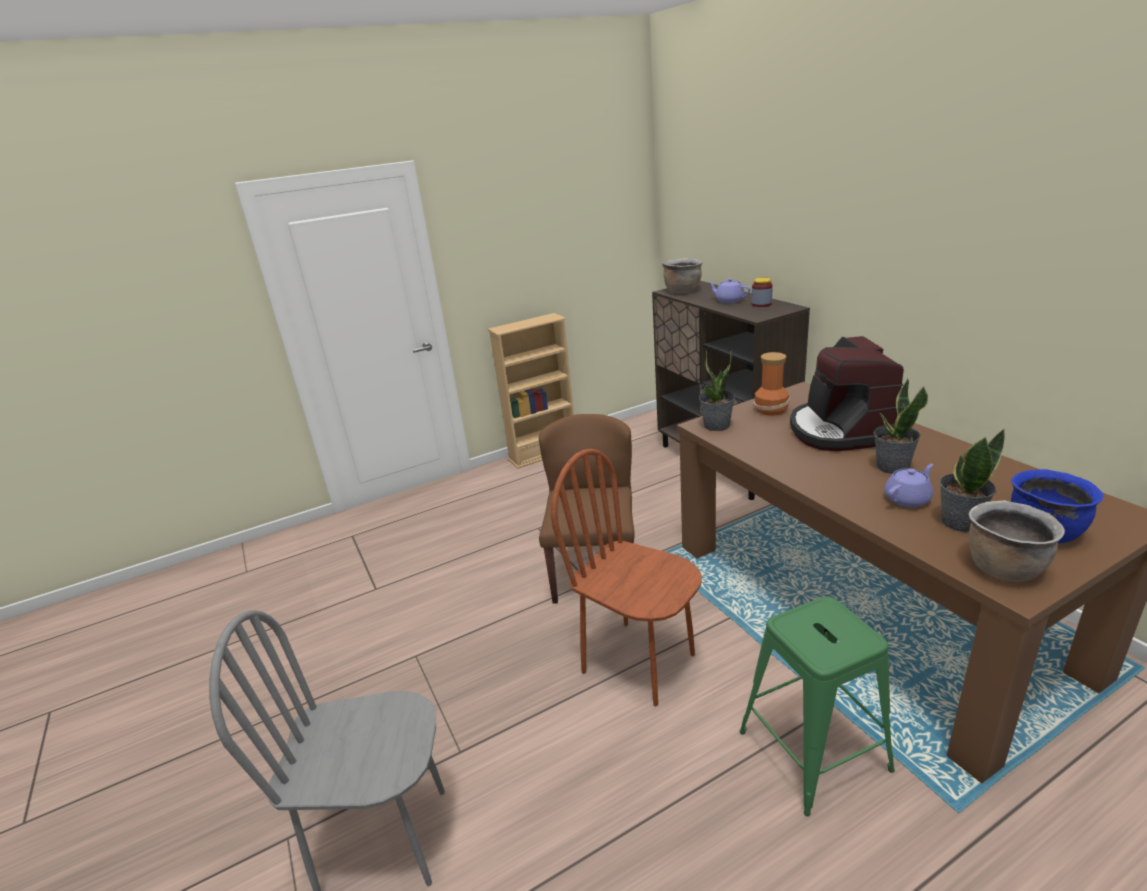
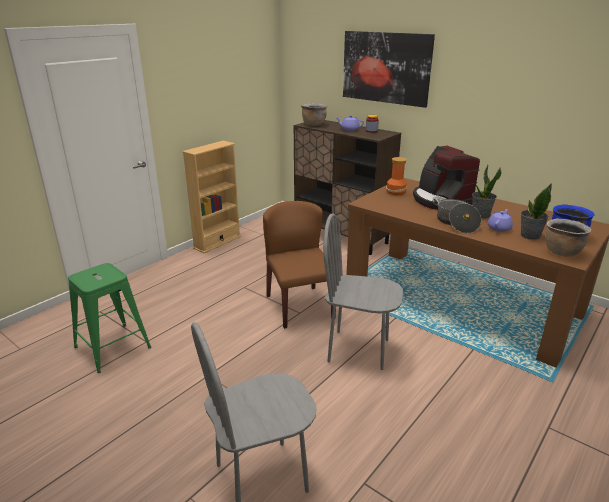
camera: 25 degrees left, 0 degrees up
brown chair [551,449,702,707] -> grey chair [323,213,403,370]
potted plant [699,350,735,431] -> none
green stool [740,596,895,816] -> green stool moved to [68,263,151,373]
none -> picture [343,31,435,108]
none -> cooking pot [432,199,481,233]

